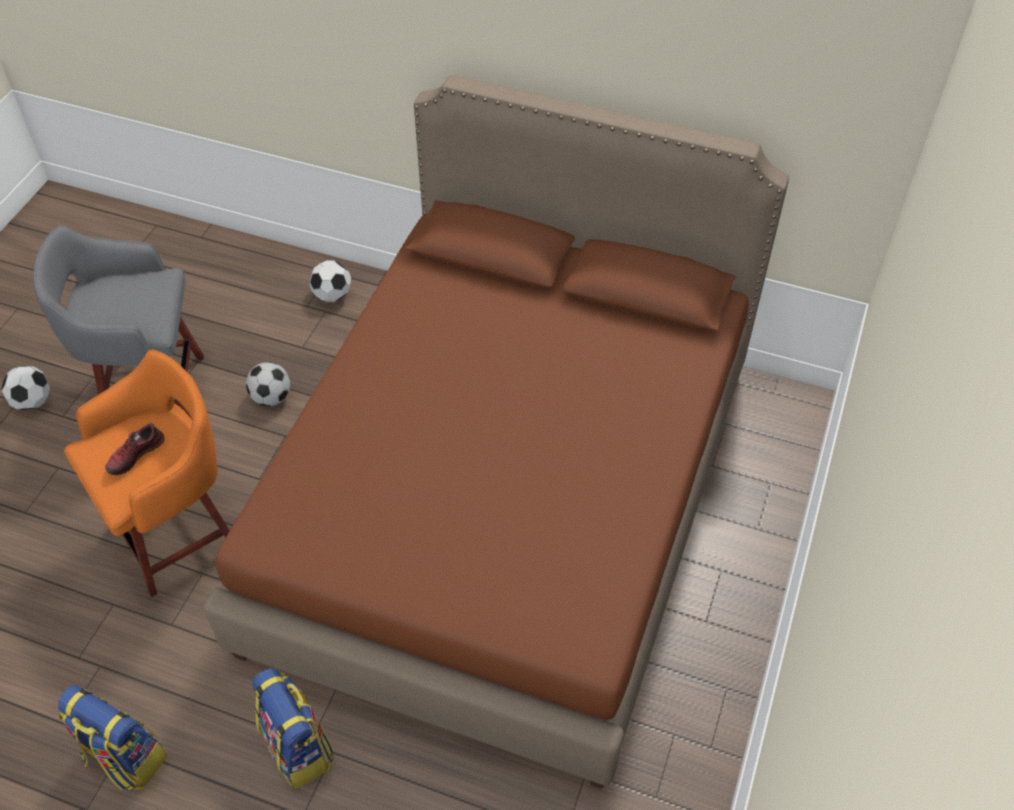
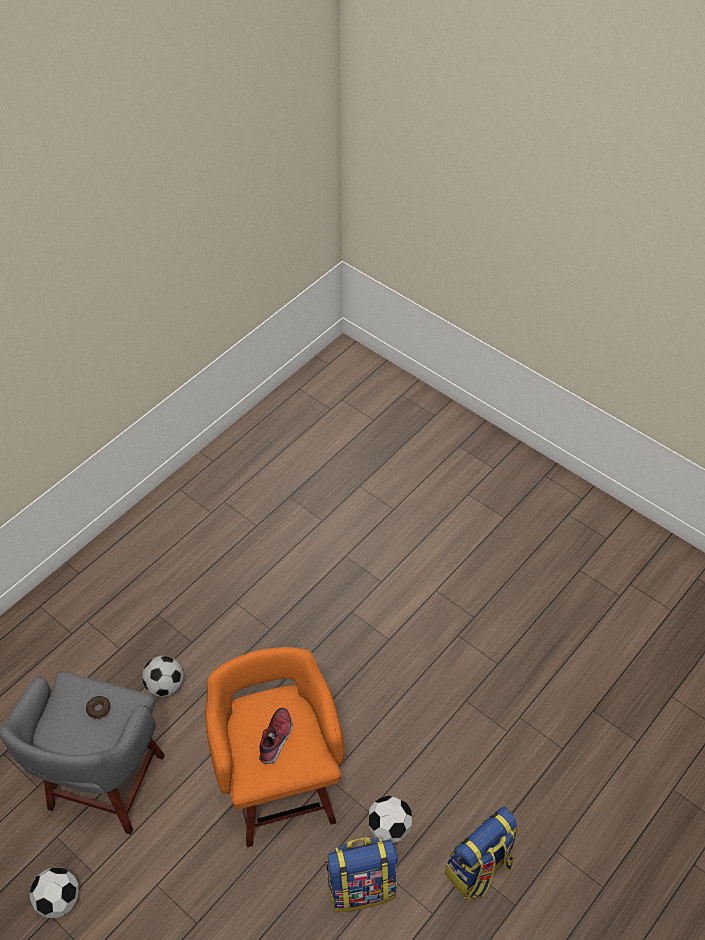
camera: 70 degrees left, 0 degrees up
shoe [105,423,165,475] -> shoe turned 135 degrees counterclockwise [259,708,293,764]
brown bed [204,75,789,789] -> none
backpack [252,668,333,789] -> backpack moved to [326,837,398,912]
football [309,260,351,302] -> football moved to [369,795,412,843]
none -> donut [86,696,111,719]

